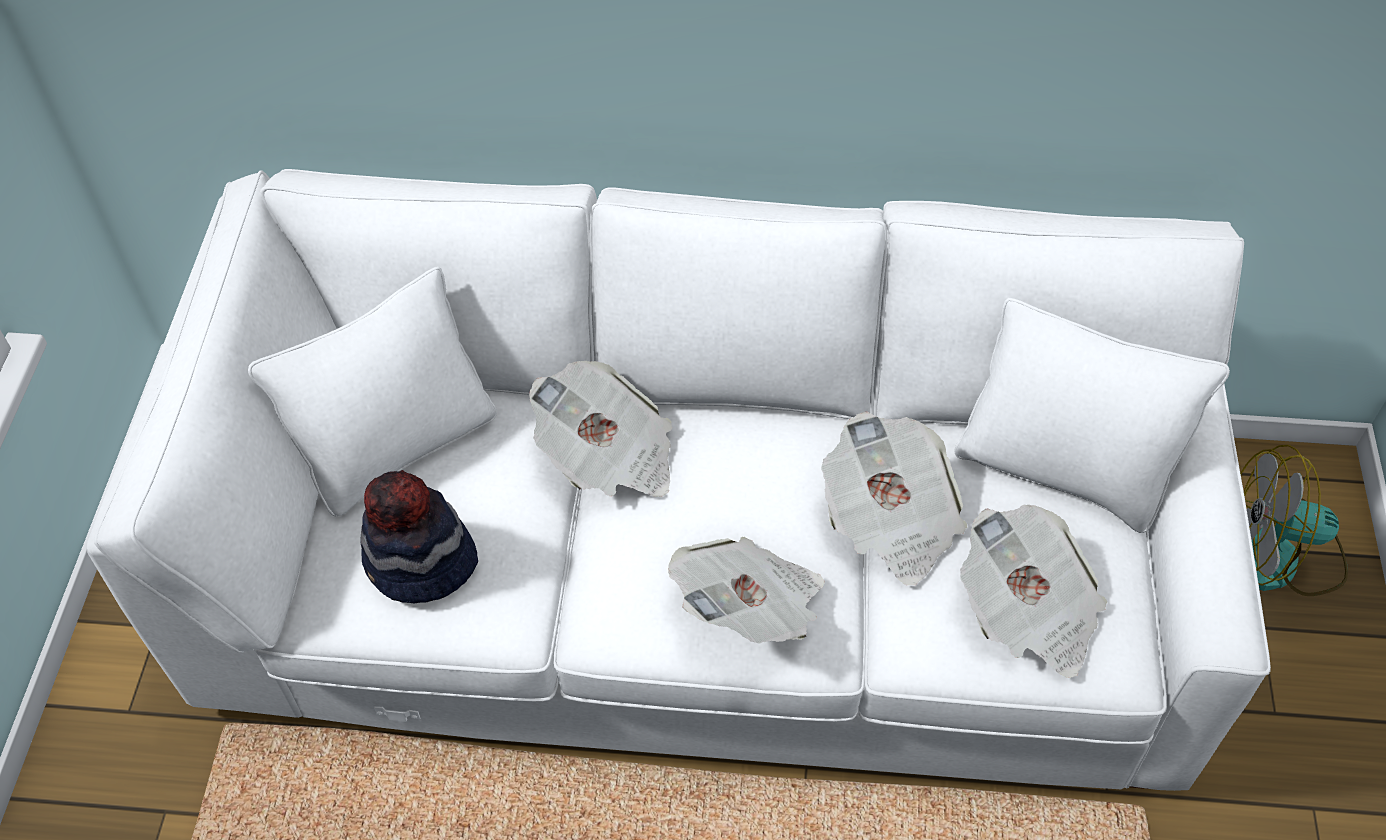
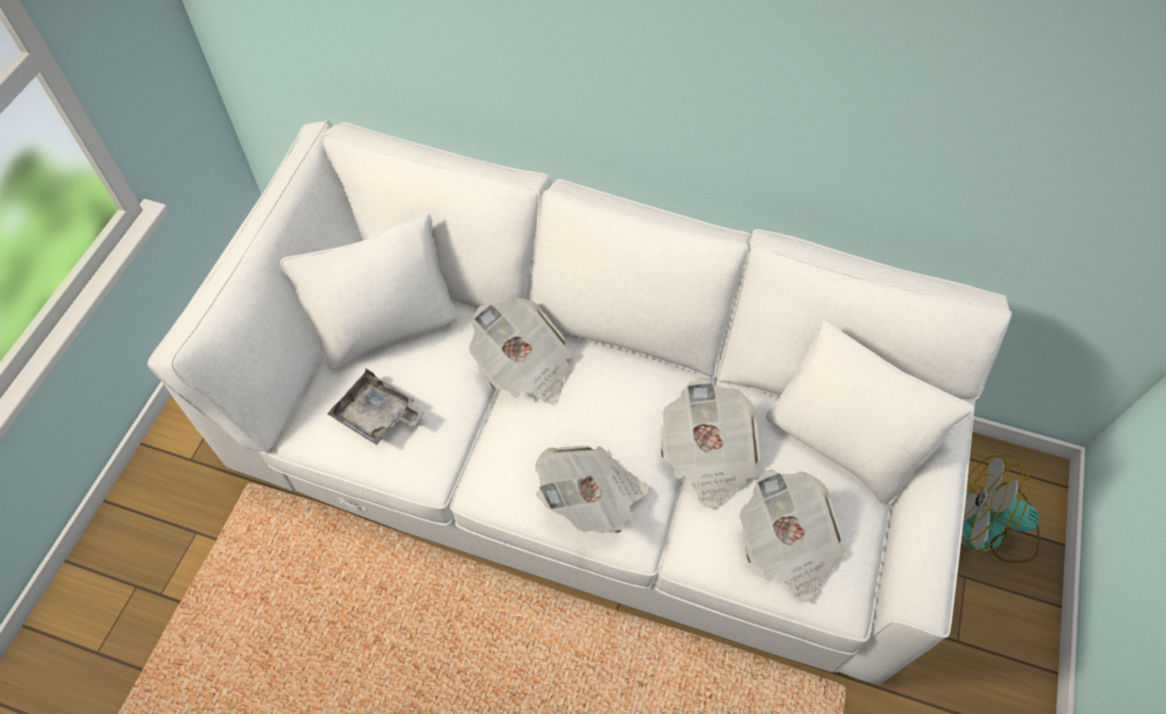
camera: 10 degrees right, 5 degrees up
hat [360,470,478,603] -> grey tray [327,369,425,445]

